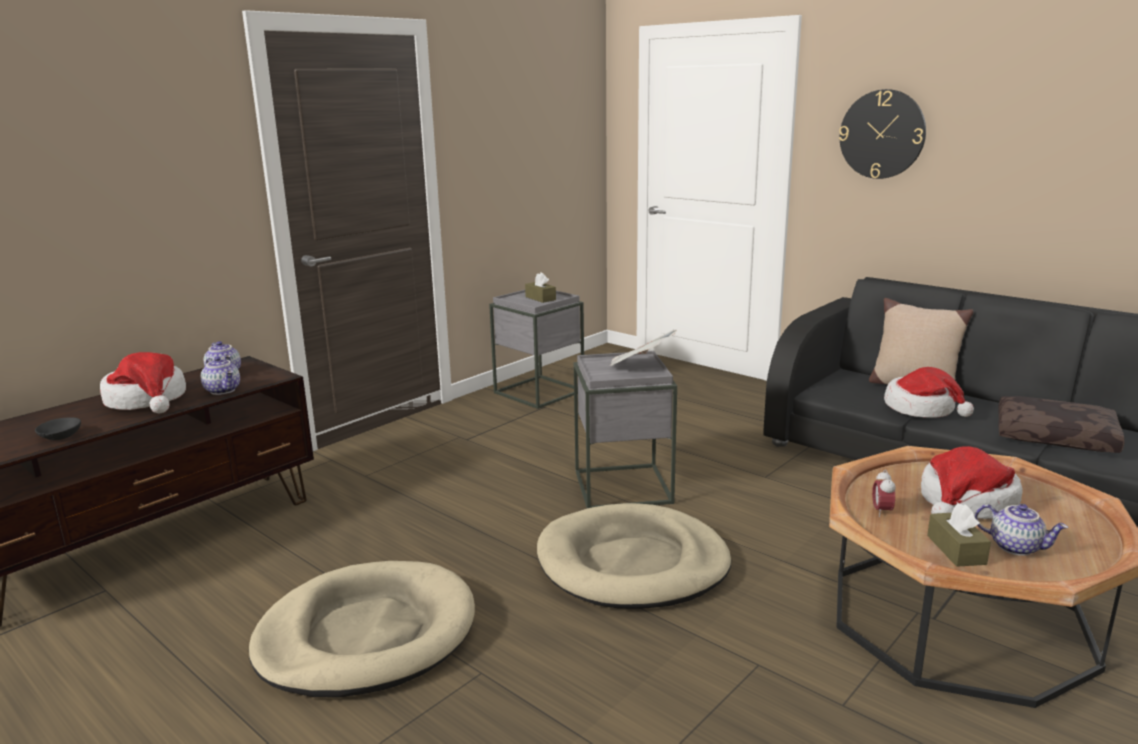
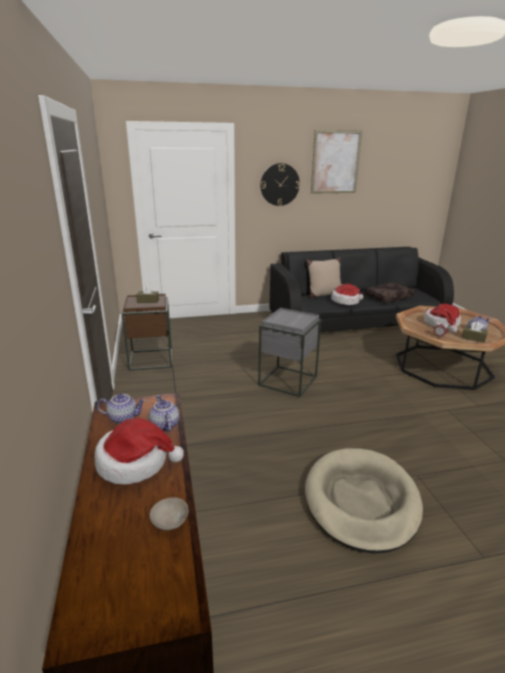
camera: 55 degrees left, 5 degrees up
black bowl [35,417,81,440] -> beige bowl [149,497,189,530]
teapot [201,357,240,395] -> teapot turned 105 degrees counterclockwise [149,395,179,432]
grey side table [489,290,584,409] -> brown side table [121,294,172,371]
beige dog bed [537,503,731,609] -> none
newspaper [611,330,677,366] -> none
none -> picture [311,130,362,194]

